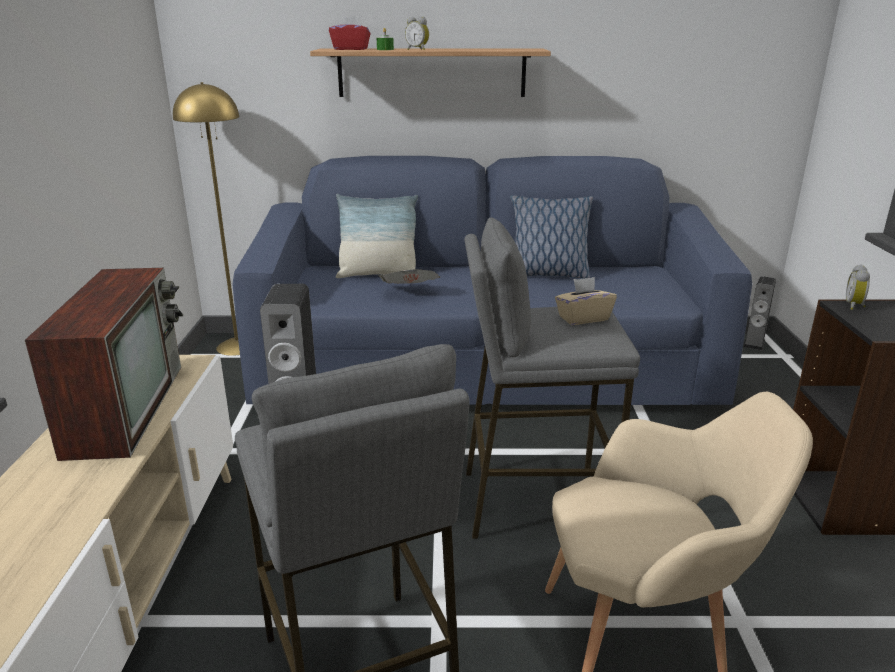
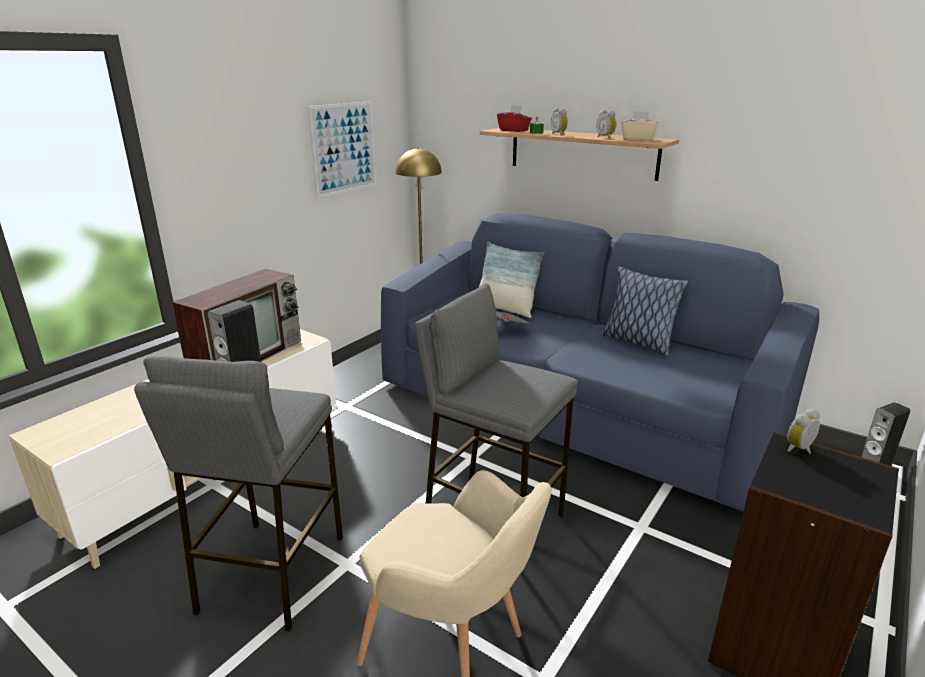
camera: 35 degrees right, 0 degrees up
beige tissue box [555,277,617,325] -> beige tissue box moved to [622,111,658,141]
none -> picture [308,101,376,198]
none -> alarm clock [596,110,616,139]

